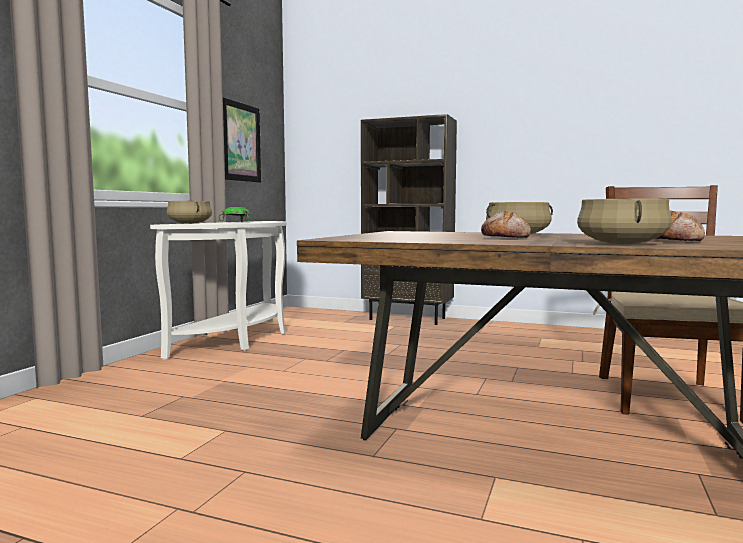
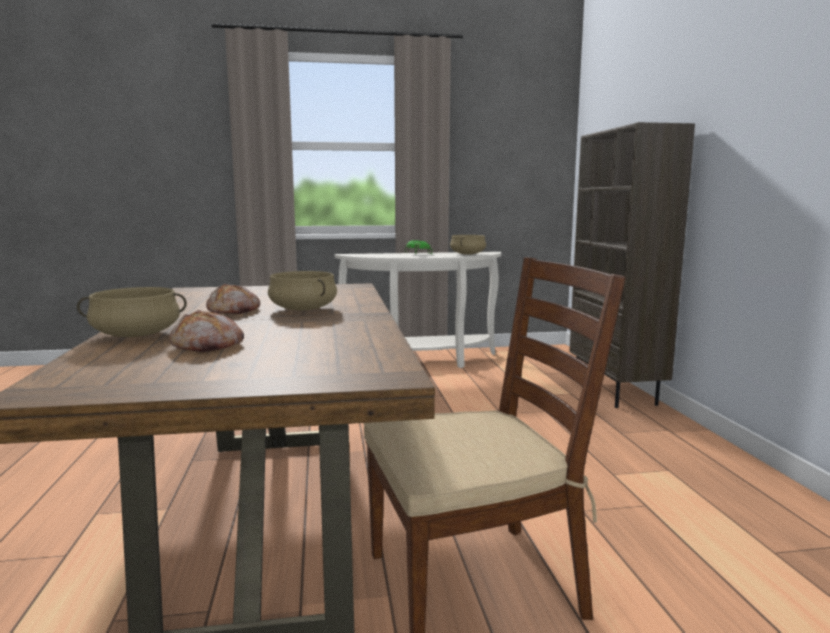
camera: 60 degrees right, 5 degrees up
beige cooking pot [167,201,212,224] -> beige cooking pot moved to [450,235,486,255]
picture [223,97,261,183] -> none

